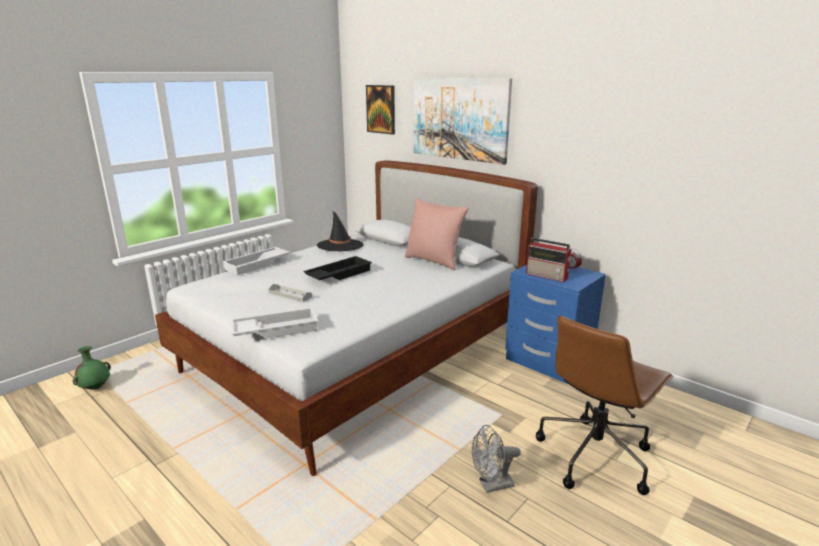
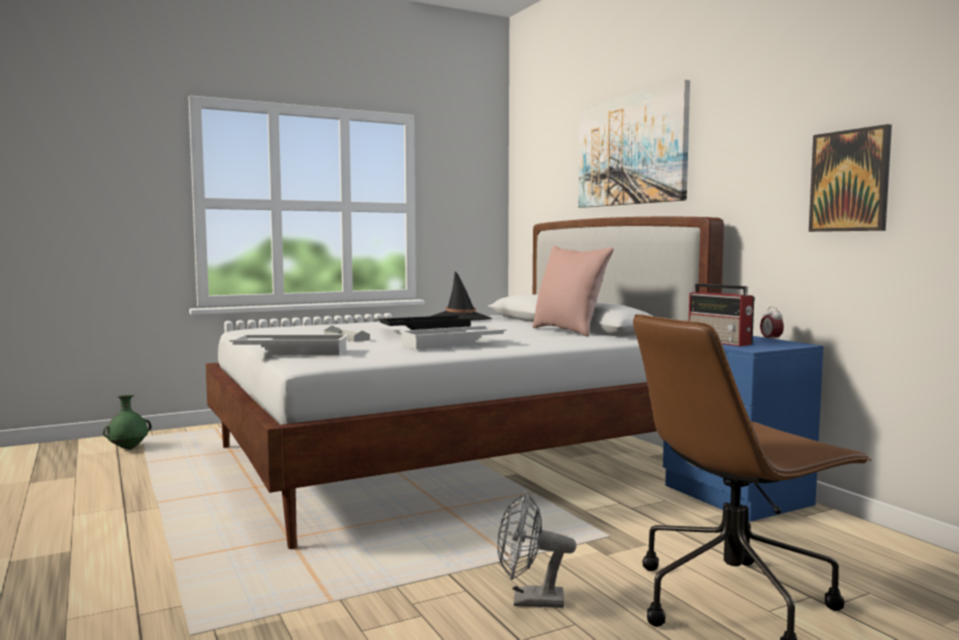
camera: 20 degrees right, 15 degrees down
white tray [222,247,290,275] -> white tray moved to [399,326,507,350]
picture [366,85,395,134] -> picture moved to [809,124,892,232]

